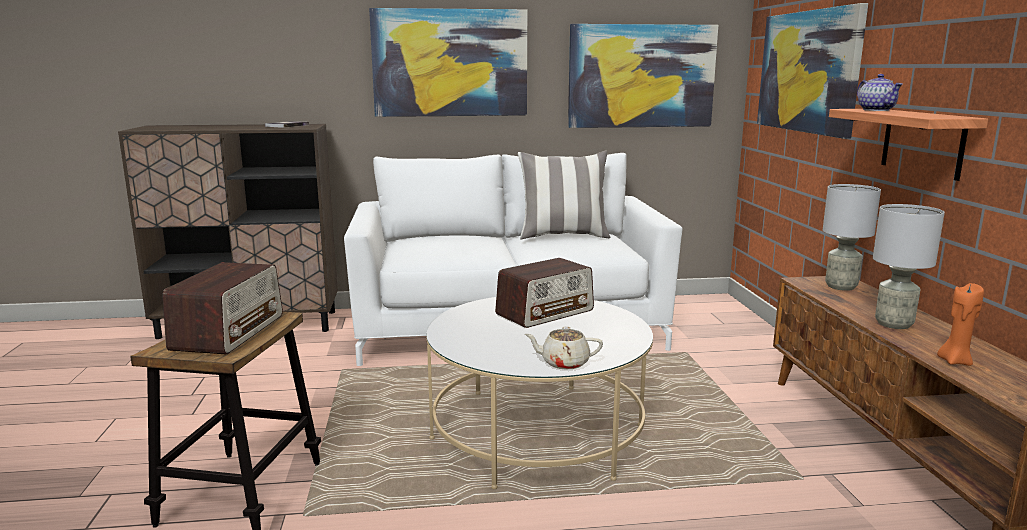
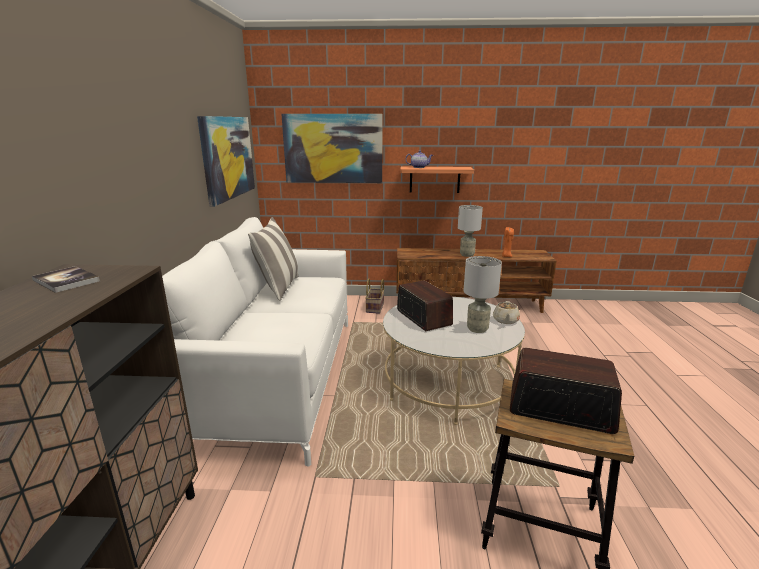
camera: 80 degrees left, 5 degrees up
picture [369,8,527,117] -> none
grey table lamp [823,184,881,291] -> grey table lamp moved to [464,256,502,333]
none -> basket [365,278,384,314]

